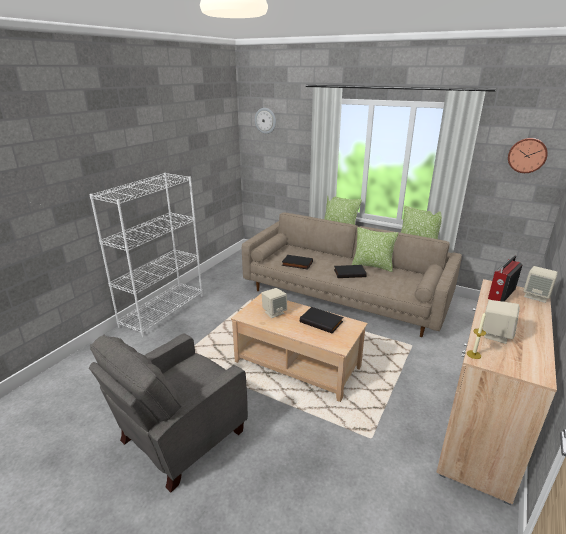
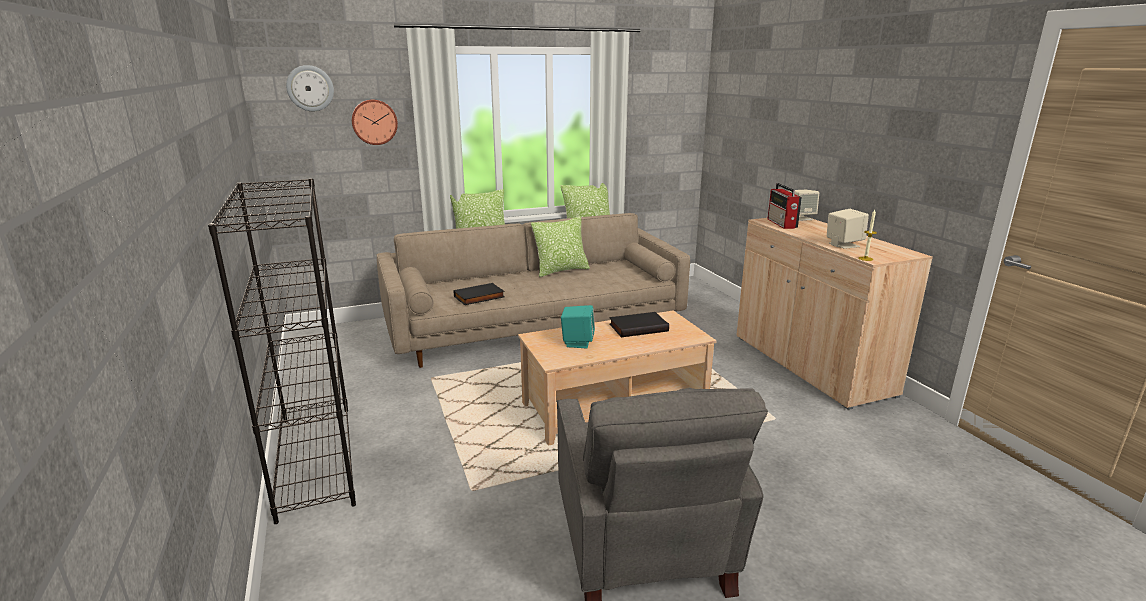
camera: 50 degrees left, 5 degrees down
white bookcase [89,173,203,337] -> black bookcase [208,178,356,524]
beige speaker [262,288,287,318] -> turquoise speaker [561,305,595,348]
black book [334,265,367,278] -> none
wall clock [508,138,548,173] -> wall clock moved to [352,99,398,145]

